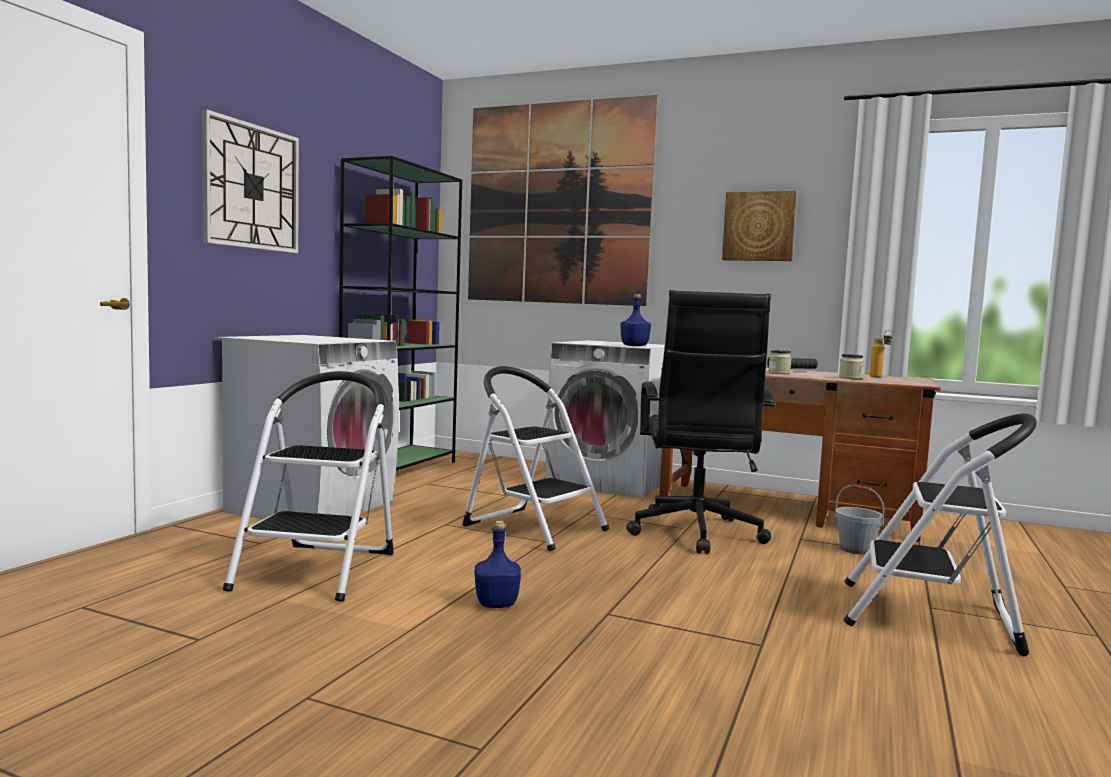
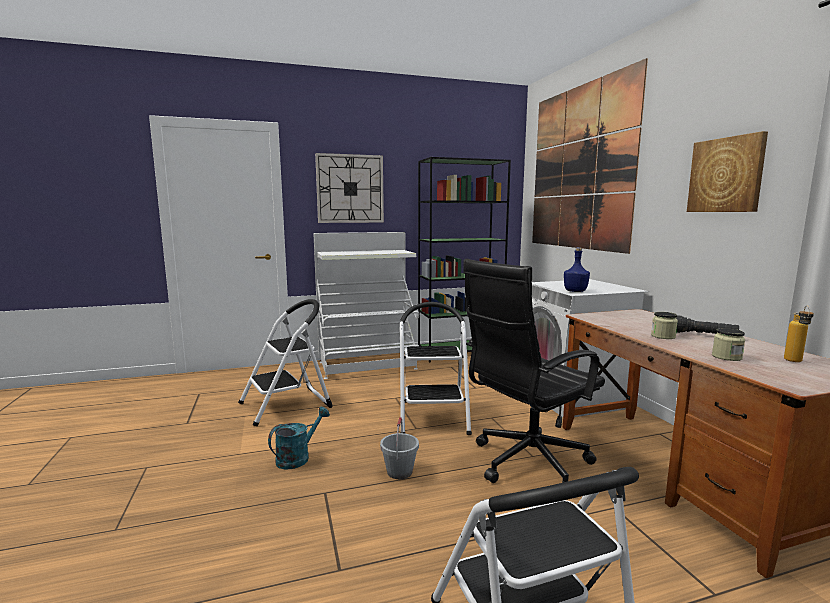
camera: 50 degrees right, 5 degrees up
white washing machine [215,335,399,519] -> white shoe rack [314,232,420,379]
blue bottle [474,521,521,608] -> turquoise watering can [268,407,330,470]
grey bucket [835,484,885,554] -> grey bucket moved to [380,417,419,479]

